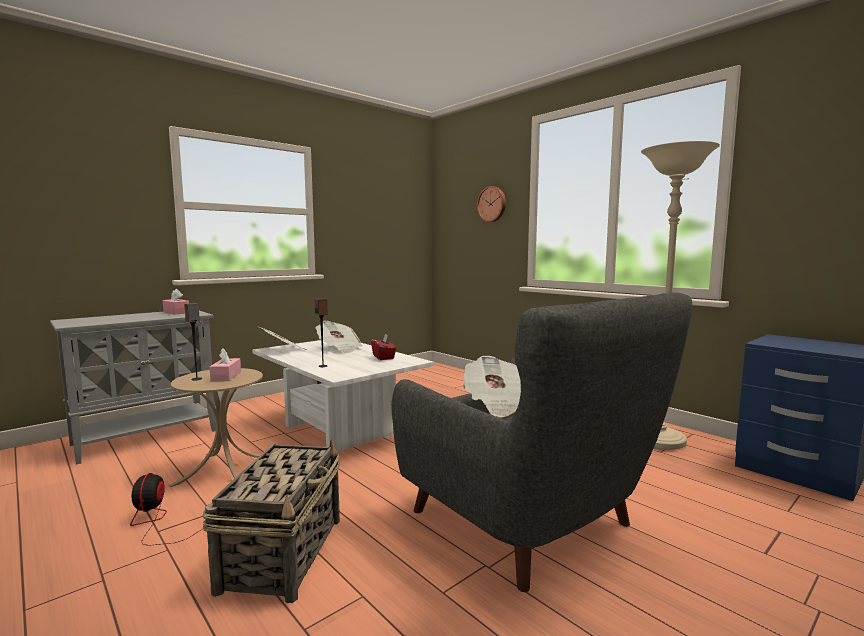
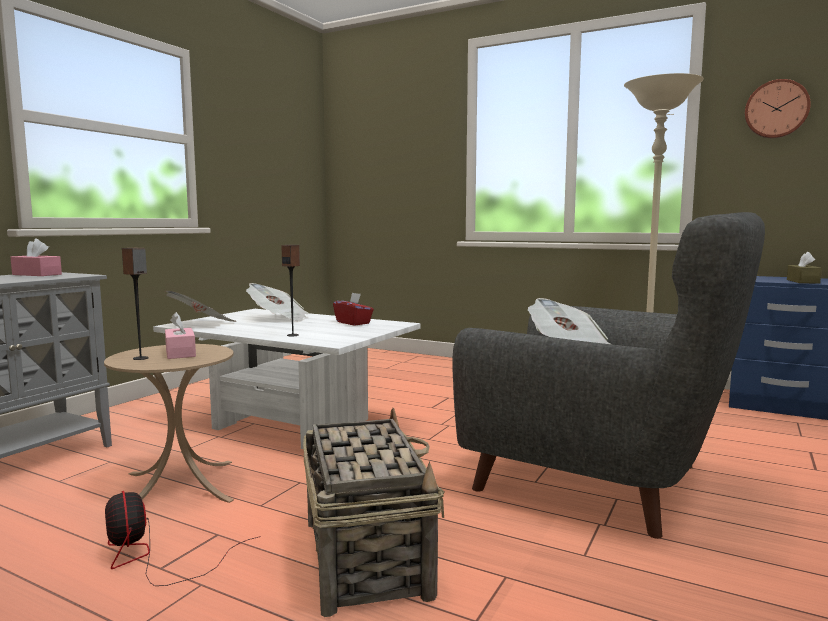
camera: 20 degrees left, 0 degrees up
wall clock [477,186,506,222] -> wall clock moved to [745,79,811,138]
none -> brown tissue box [787,251,822,284]

